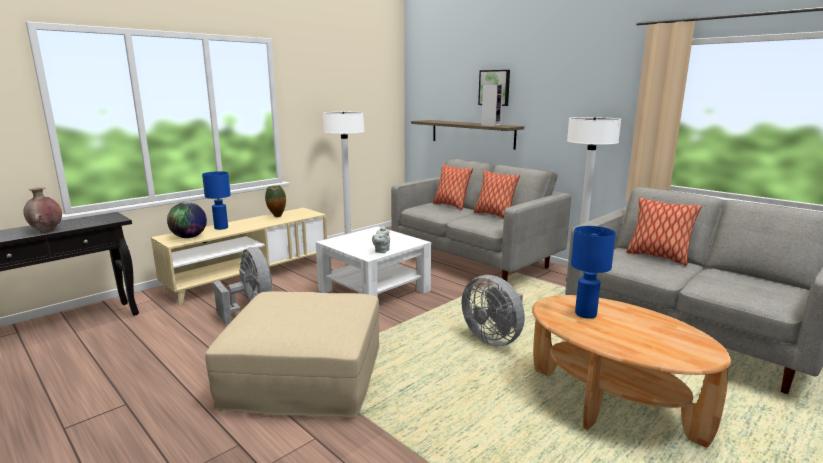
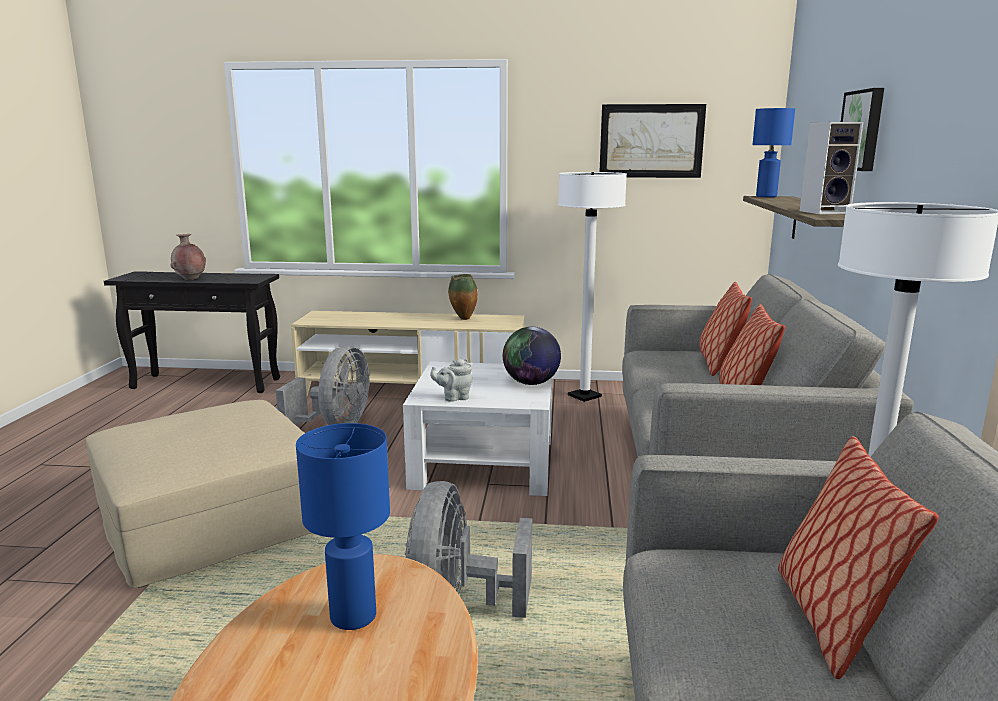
camera: 50 degrees right, 0 degrees up
globe [167,202,207,238] -> globe moved to [503,327,561,385]
blue table lamp [202,171,231,230] -> blue table lamp moved to [752,108,795,197]
none -> picture [600,104,706,178]

